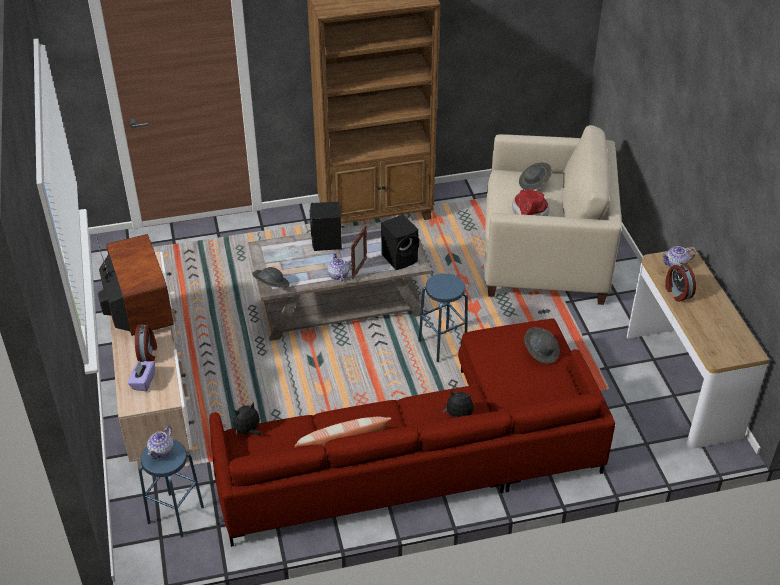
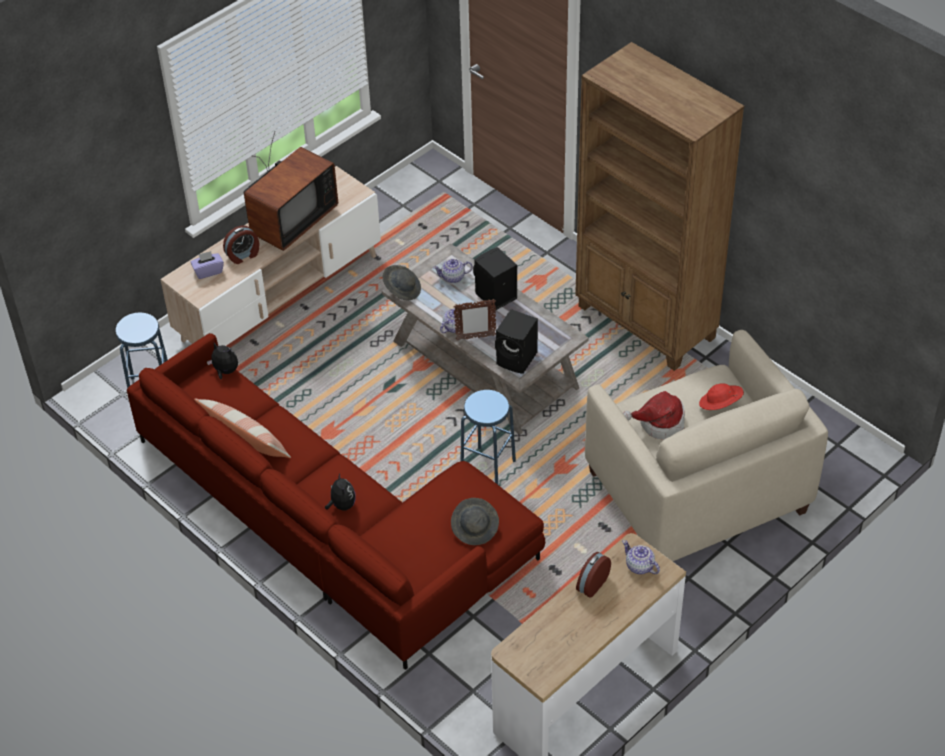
camera: 60 degrees right, 5 degrees up
teapot [147,425,174,459] -> teapot moved to [433,259,473,283]
grey hat [519,163,552,190] -> red hat [699,383,744,410]

